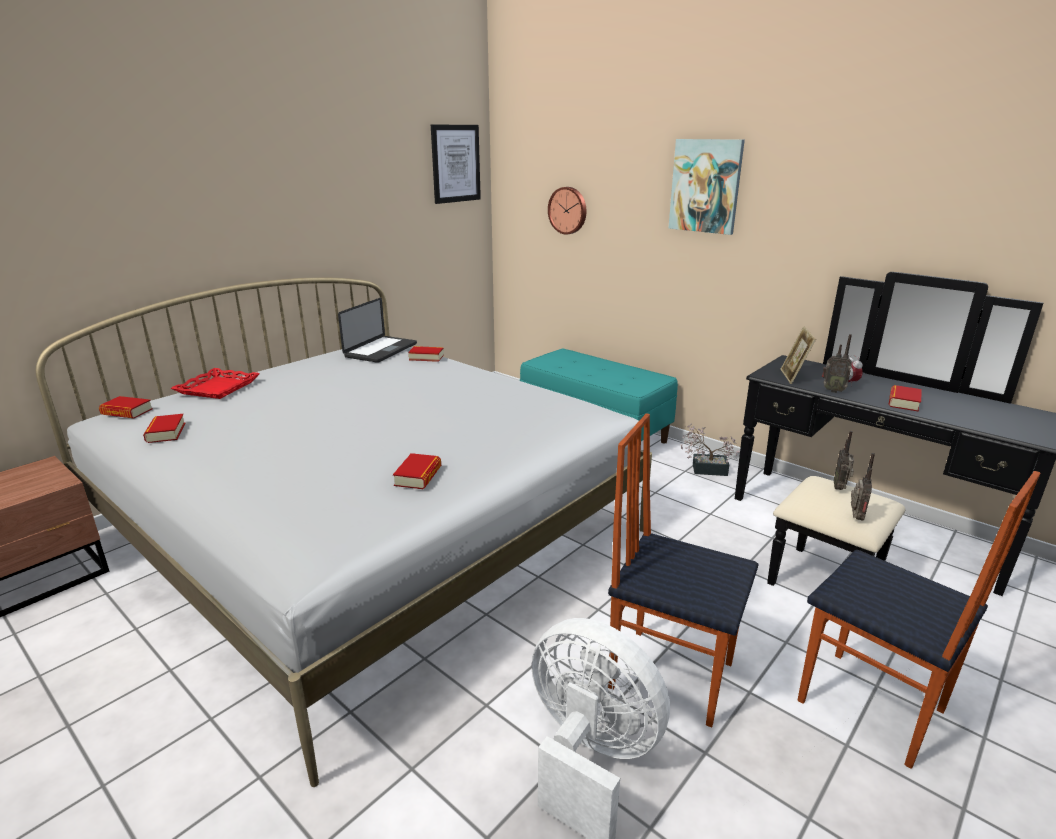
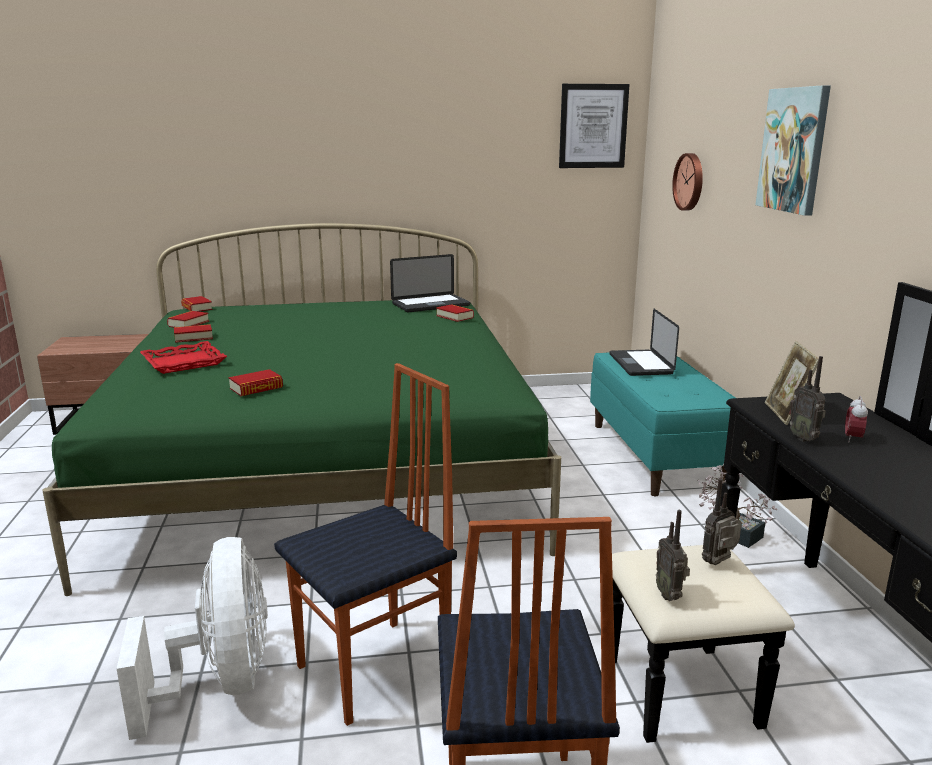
camera: 40 degrees right, 5 degrees down
white bed [36,278,652,787] -> green bed [42,223,561,596]
red tray [171,368,260,399] -> red tray moved to [140,341,227,374]
chair [608,414,758,728] -> chair turned 75 degrees clockwise [274,363,457,726]
picture frame [780,326,816,384] -> picture frame turned 45 degrees counterclockwise [765,341,819,425]
radio [851,453,875,521] -> radio turned 105 degrees clockwise [656,510,690,601]
book [888,385,922,412] -> book moved to [174,324,213,343]
none -> laptop [609,309,679,376]

